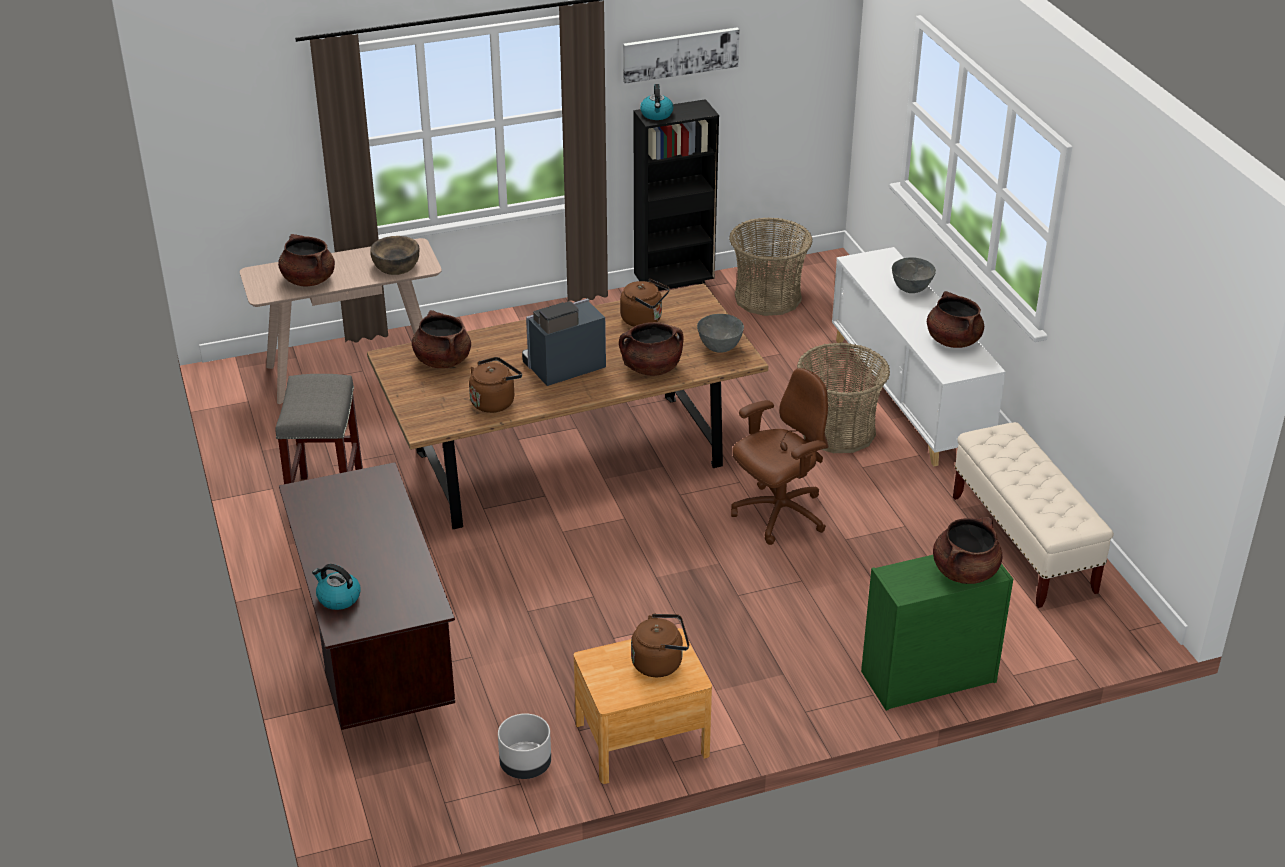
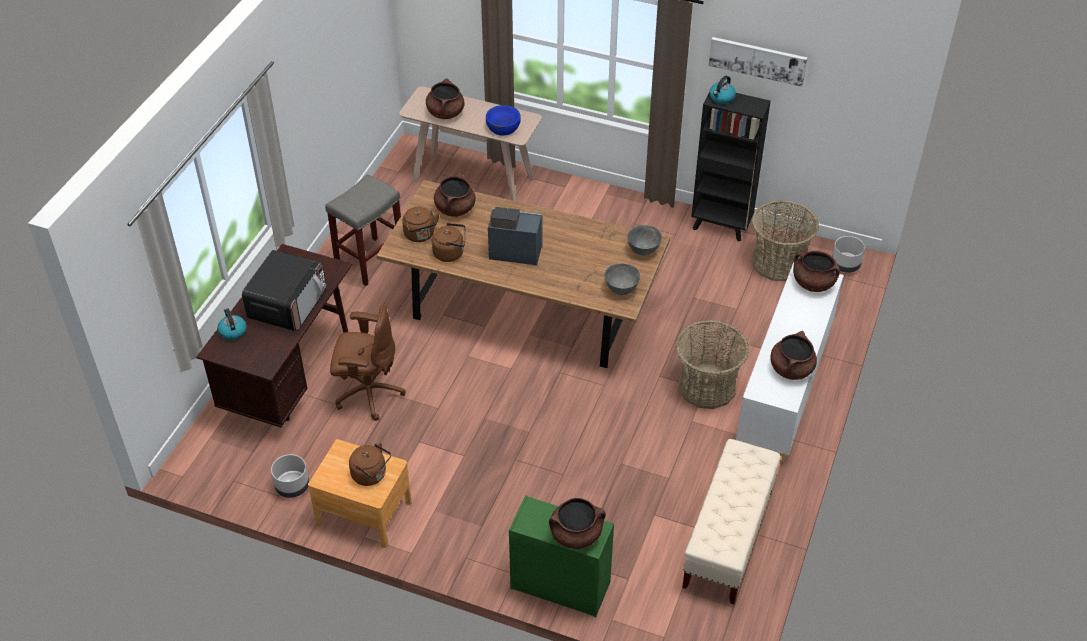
camera: 40 degrees right, 10 degrees up
brown bowl [370,236,419,275] -> blue bowl [486,105,521,136]
brown cooking pot [619,322,683,376] -> brown cooking pot moved to [793,251,840,292]
brown kettle [620,279,670,327] -> brown kettle moved to [402,207,439,242]
brown office chair [731,368,828,545] -> brown office chair moved to [330,305,406,421]
grey bowl [892,257,936,293] -> grey bowl moved to [627,225,662,255]
none -> microwave [242,250,326,332]
none -> grey planter [832,236,865,273]

